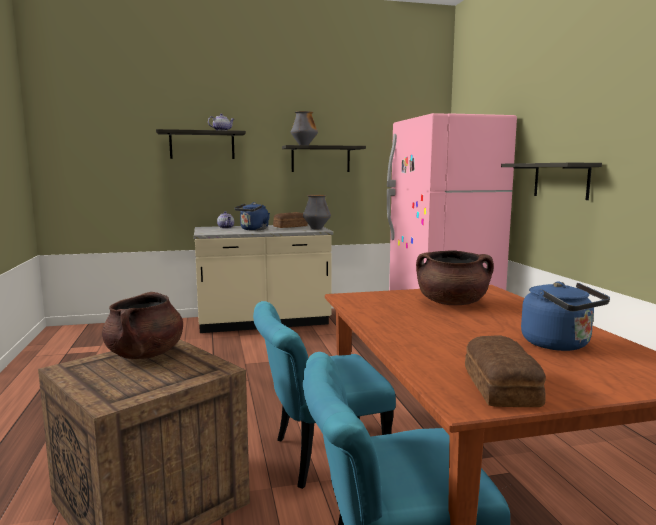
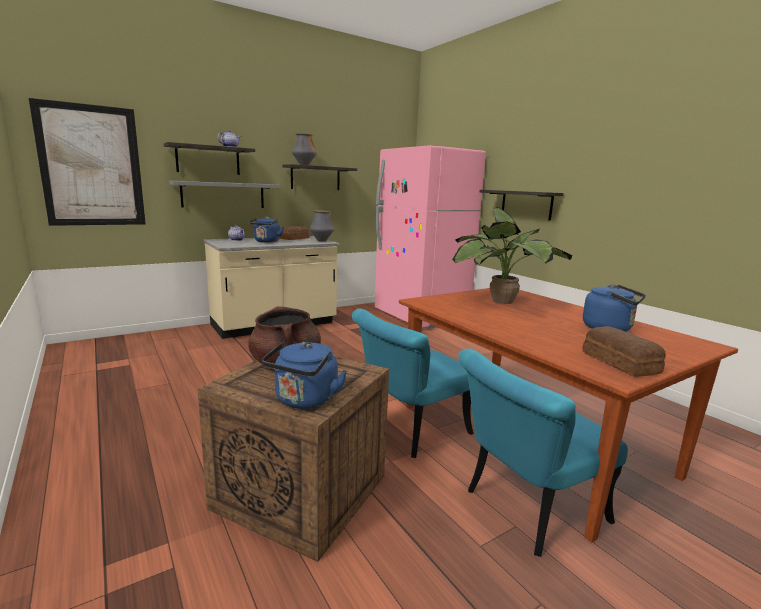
camera: 20 degrees left, 5 degrees up
brown cooking pot [416,250,494,305] -> potted plant [452,207,573,304]
none -> picture [29,98,146,226]
none -> grey shelf [169,181,280,208]
none -> blue kettle [262,342,347,409]

